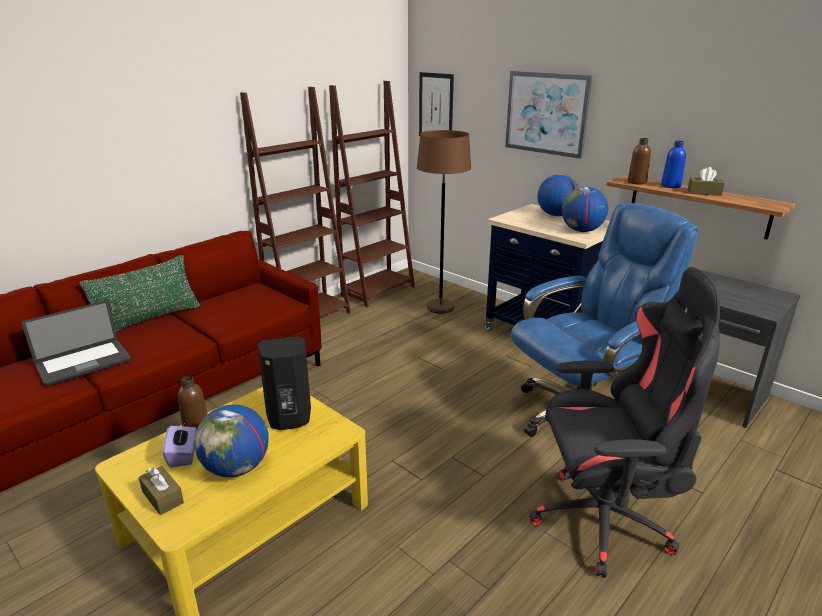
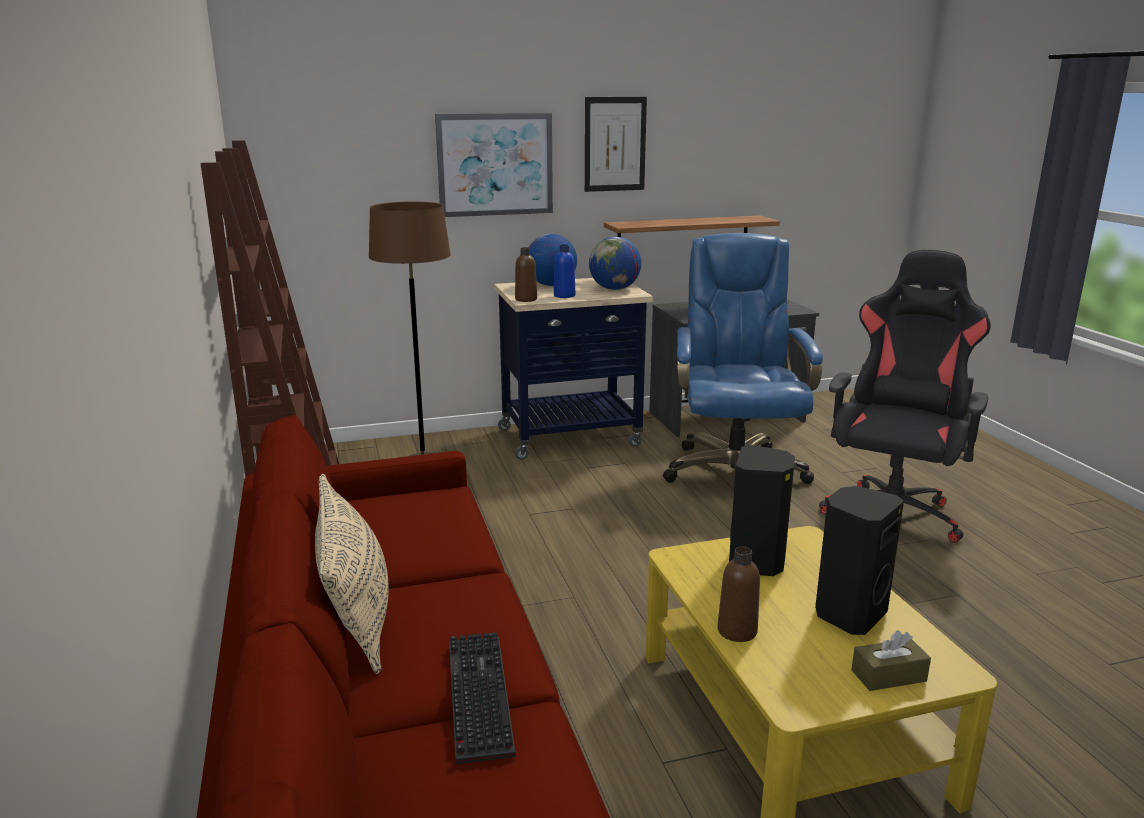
camera: 60 degrees left, 5 degrees down
laptop [21,300,131,386] -> keyboard [449,632,515,764]
green pillow [79,255,200,331] -> beige pillow [315,474,389,674]
purple tissue box [163,425,197,467] -> none
globe [194,404,269,477] -> black speaker [815,486,904,635]
picture [419,72,454,136] -> picture moved to [585,97,647,192]
brown bottle [628,138,651,185] -> brown bottle moved to [515,247,537,302]
blue bottle [661,141,686,188] -> blue bottle moved to [554,244,575,298]
brown tissue box [688,167,725,196] -> none

